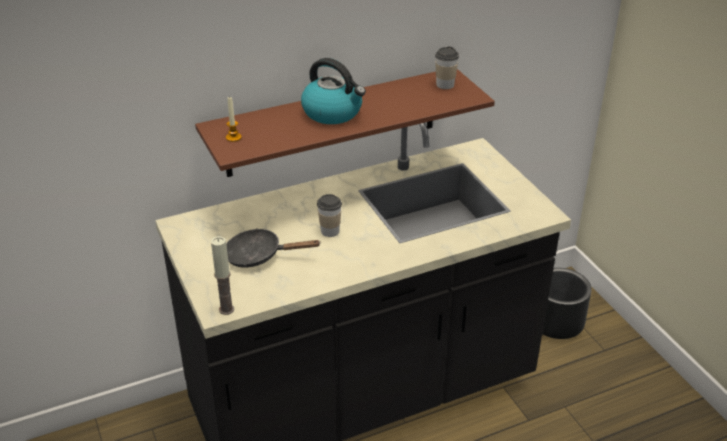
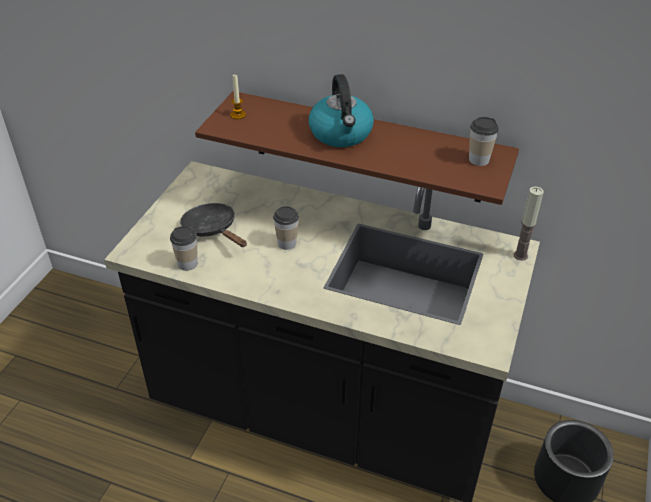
camera: 45 degrees right, 5 degrees up
candle [211,236,234,315] -> candle moved to [514,187,544,261]
none -> cup [170,226,197,271]

